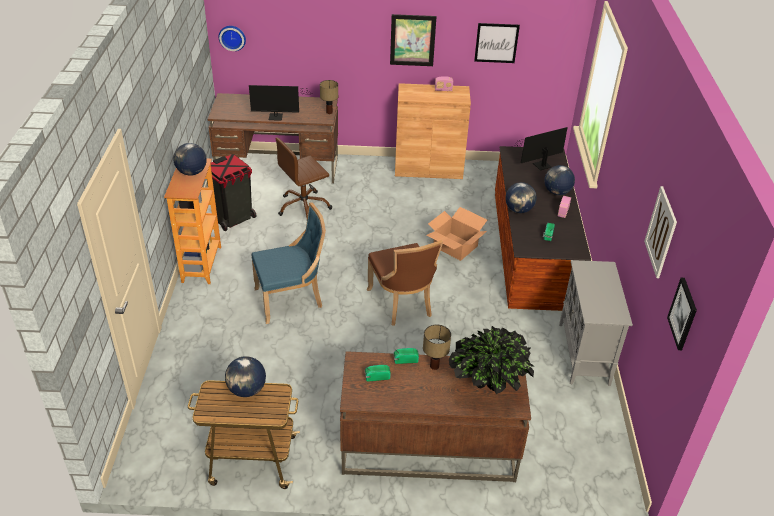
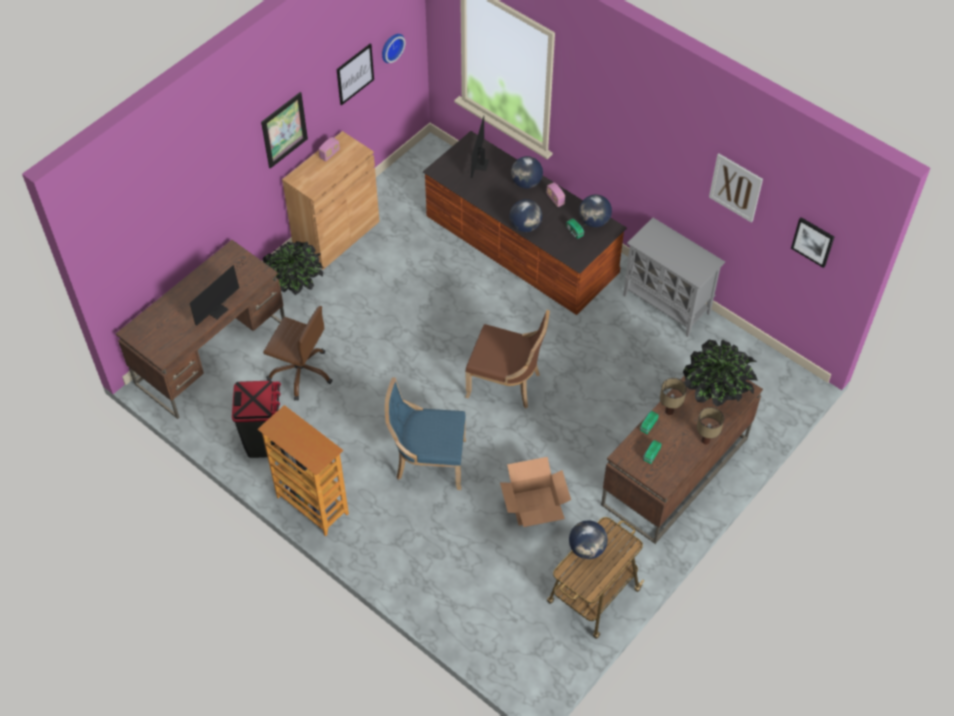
camera: 50 degrees left, 15 degrees up
globe [173,143,207,176] -> globe moved to [579,195,612,227]
wall clock [218,26,246,51] -> wall clock moved to [382,34,406,63]
blue chair [251,202,326,324] -> blue chair turned 105 degrees counterclockwise [385,377,466,490]
brown office chair [275,137,332,218] -> brown office chair turned 75 degrees counterclockwise [263,306,333,401]
table lamp [320,80,338,114] -> table lamp moved to [696,407,724,445]
cardboard box [426,207,487,261] -> cardboard box moved to [500,457,571,527]
none -> potted plant [263,241,325,295]

